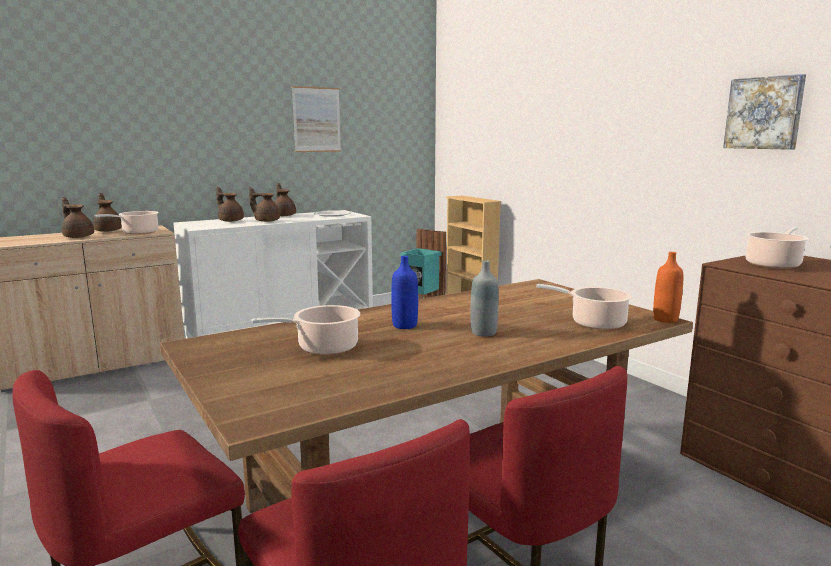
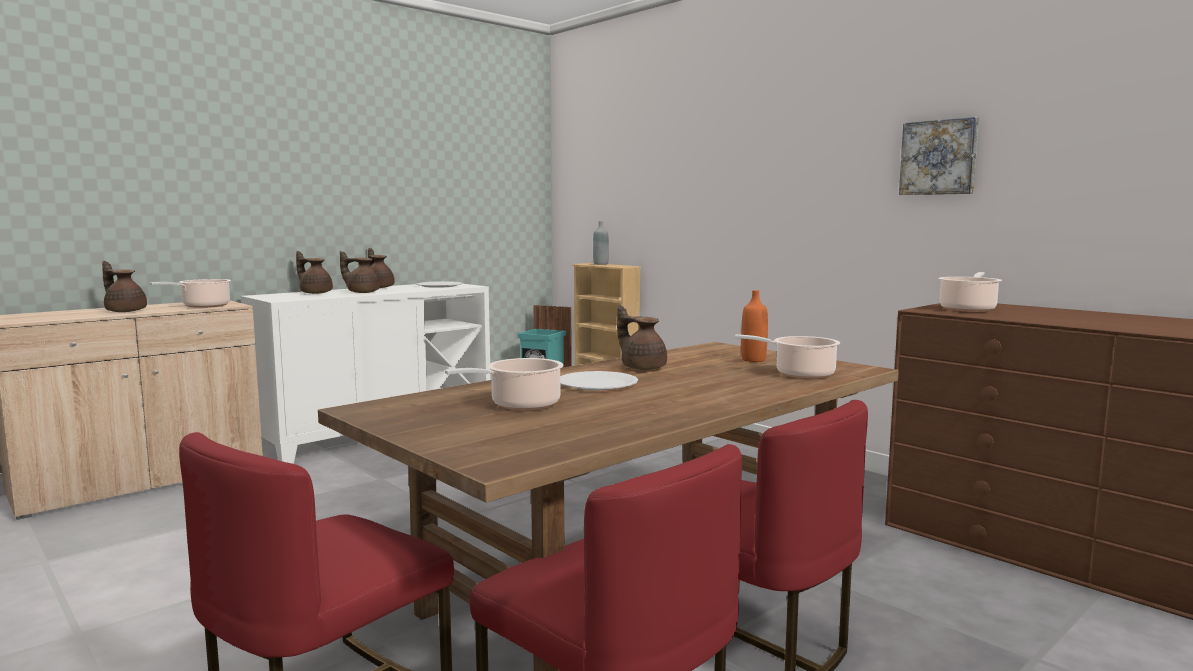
camera: 10 degrees left, 5 degrees down
brown teapot [93,193,122,232] -> brown teapot moved to [617,305,667,370]
picture [292,86,341,152] -> none
blue bottle [391,256,418,329] -> white plate [560,371,638,390]
grey bottle [470,260,499,336] -> grey bottle moved to [593,221,609,265]
orange bottle [653,252,683,323] -> orange bottle moved to [741,290,768,362]

